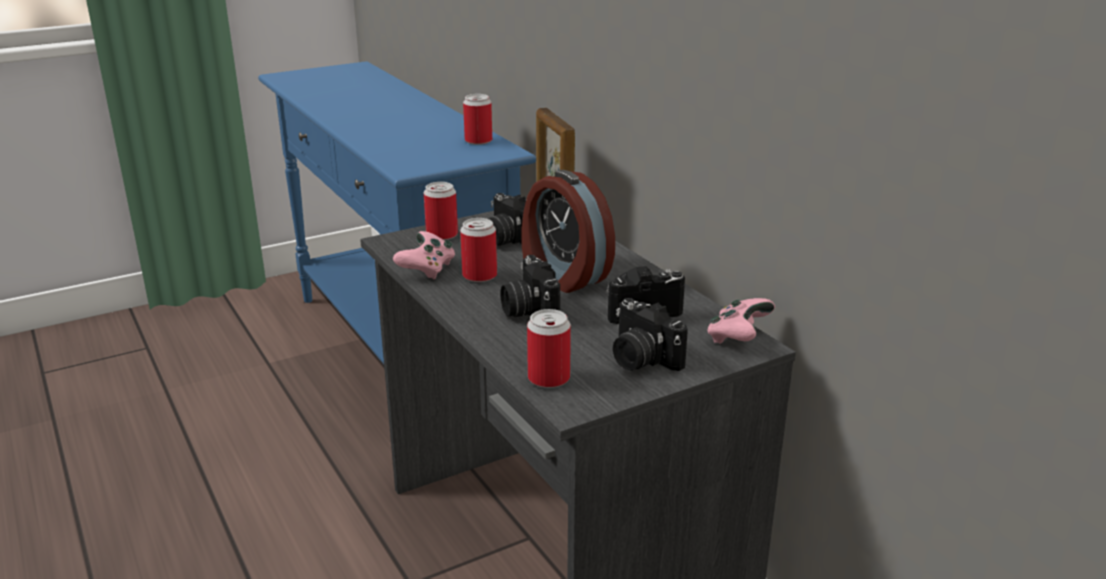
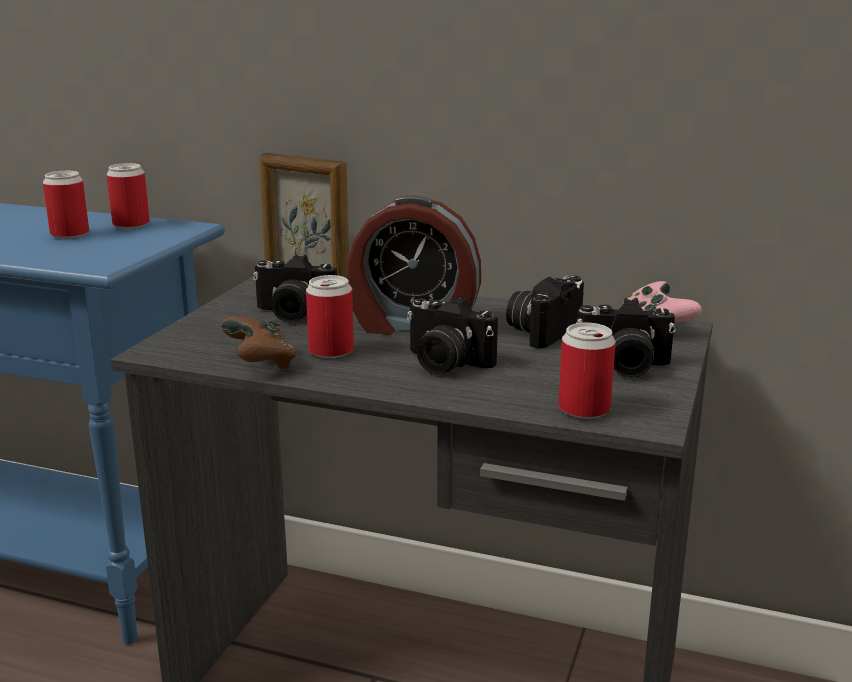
camera: 40 degrees left, 5 degrees down
pink game controller [393,231,455,279] -> brown game controller [221,317,297,369]
can [424,182,458,240] -> can moved to [43,171,89,239]

